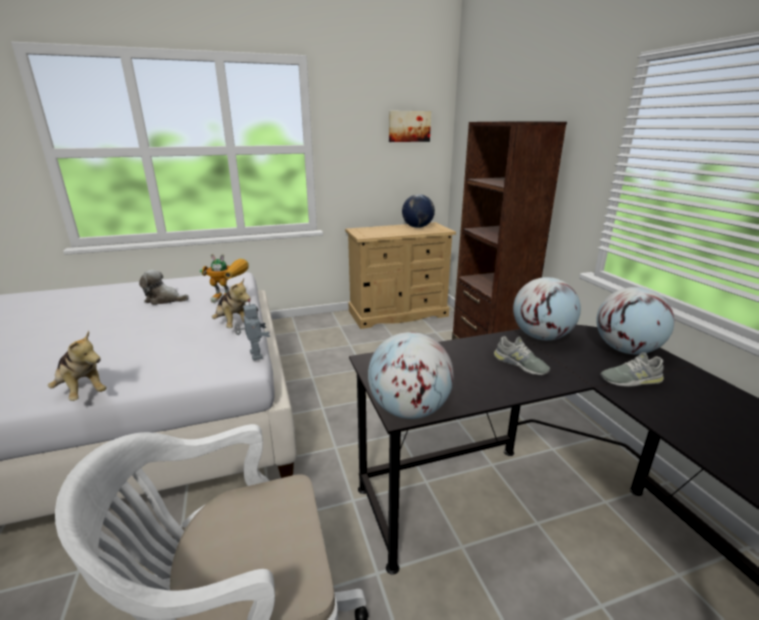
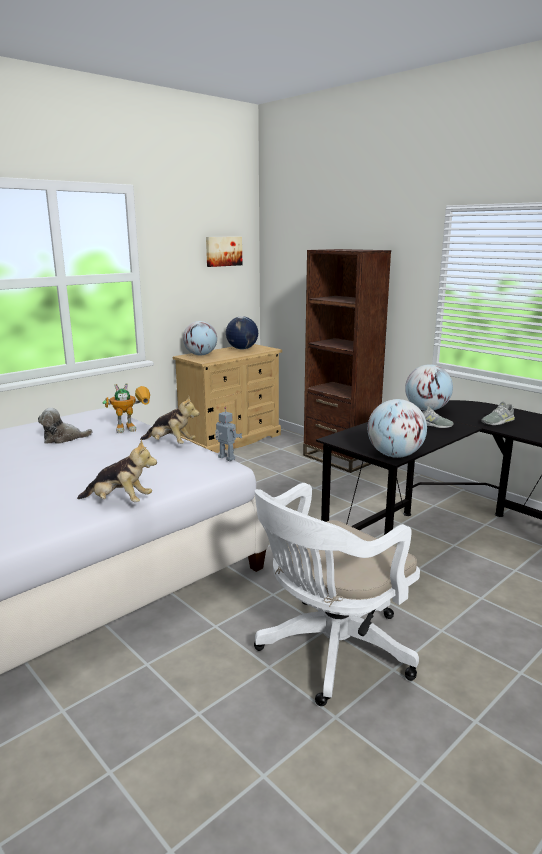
camera: 25 degrees left, 5 degrees down
globe [596,287,675,354] -> globe moved to [183,321,217,356]

